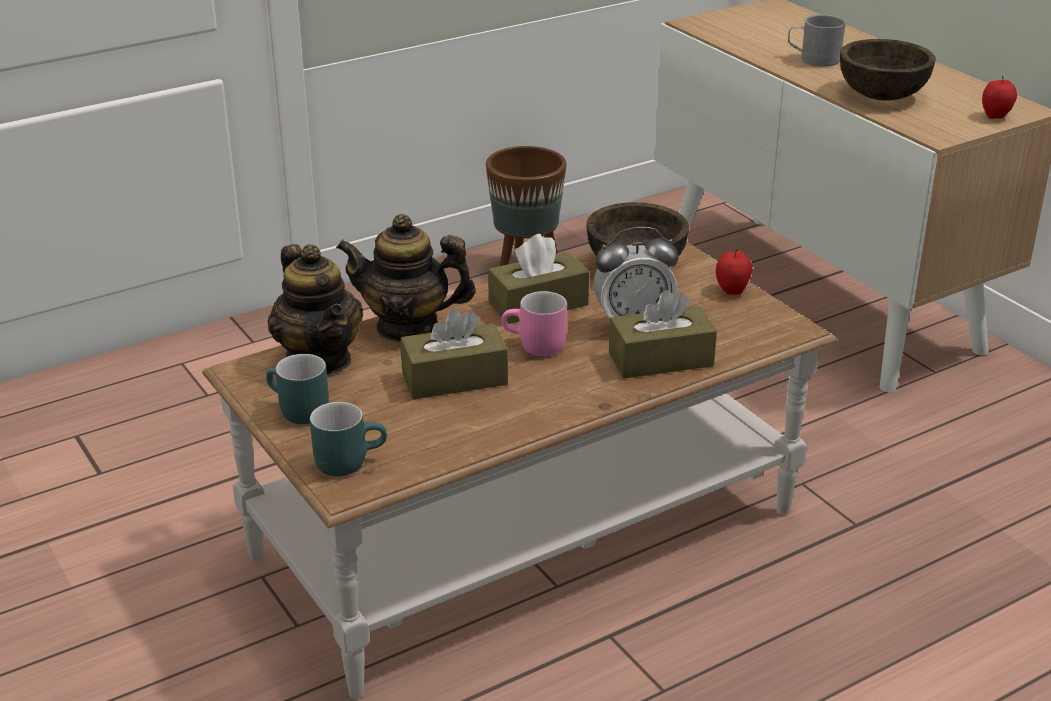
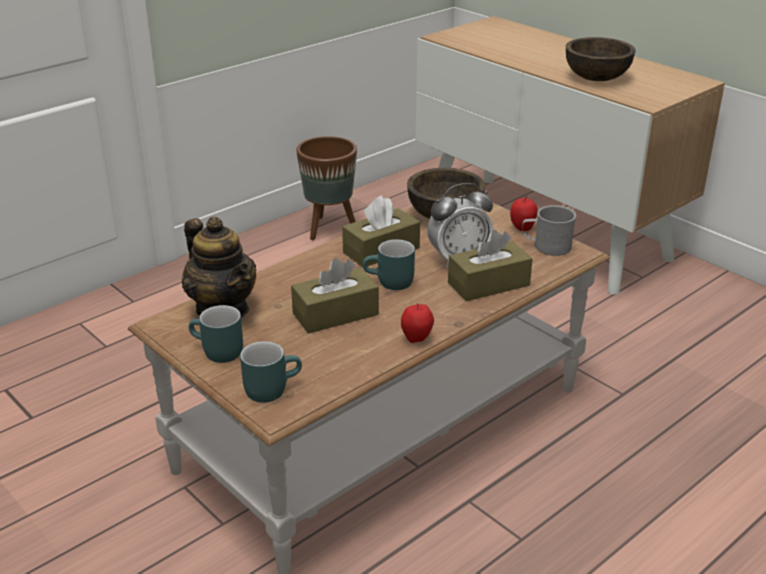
camera: 10 degrees left, 0 degrees up
teapot [336,214,476,342] -> none
pink mug [501,291,567,356] -> turquoise mug [363,239,415,290]
grey mug [788,14,846,67] -> grey mug moved to [522,205,576,256]
apple [982,76,1017,119] -> apple moved to [401,303,434,343]

